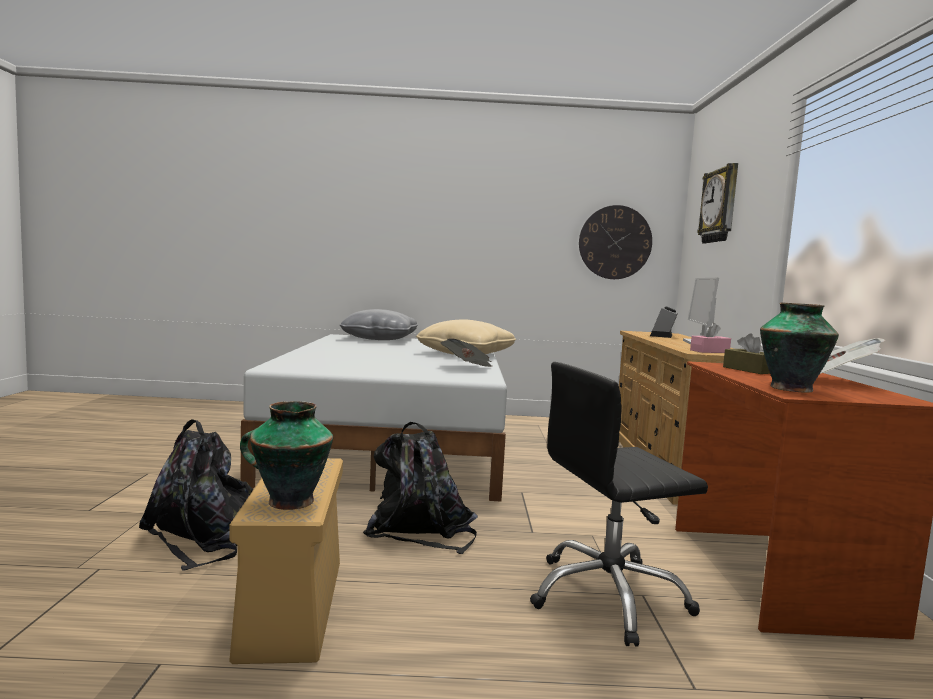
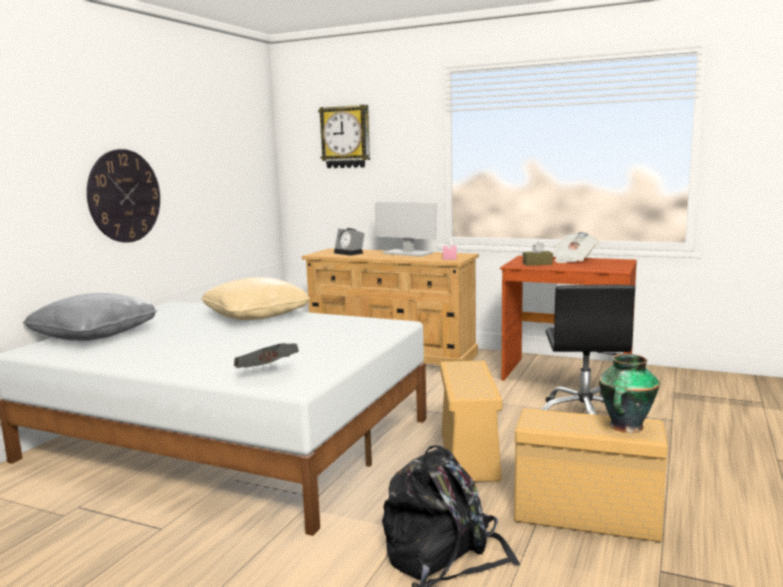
camera: 65 degrees left, 5 degrees up
black backpack [363,422,478,554] -> beige storage box [440,361,502,482]
newspaper [440,338,492,367] -> newspaper moved to [234,343,299,368]
wall clock [579,205,652,279] -> wall clock moved to [87,149,160,243]
vase [760,303,839,393] -> none

